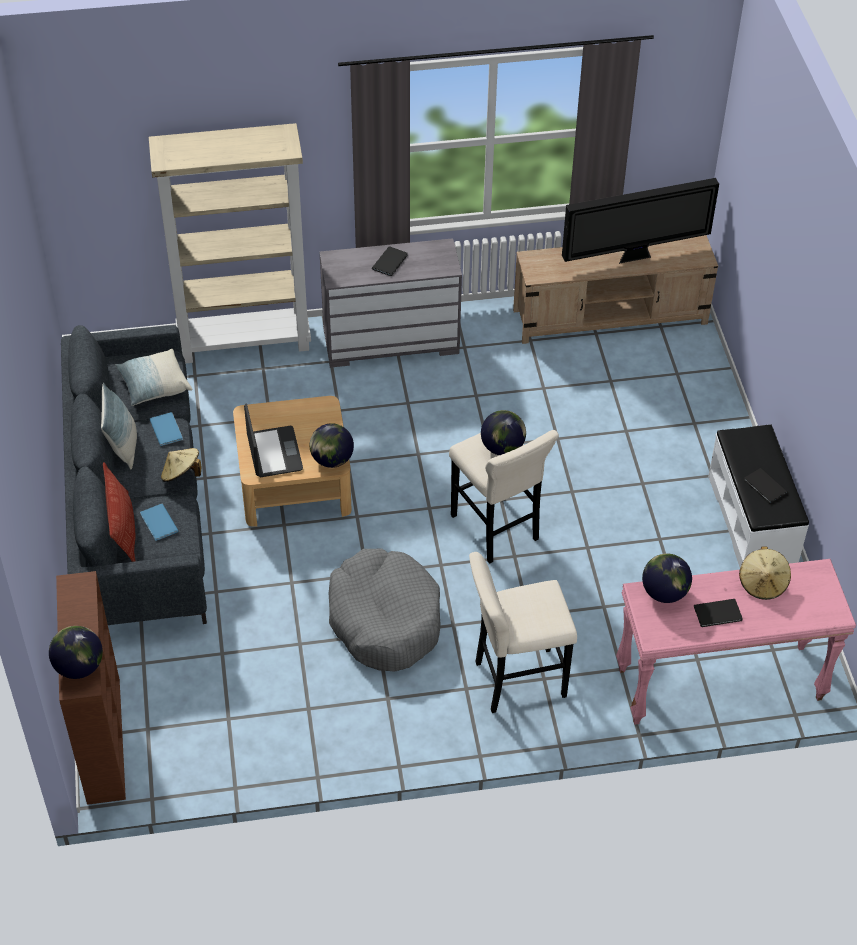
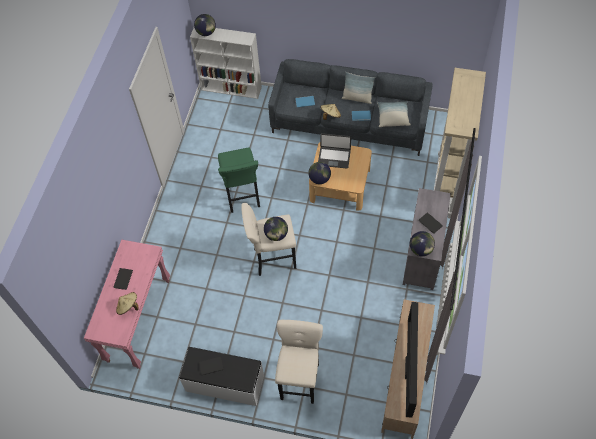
camera: 115 degrees right, 10 degrees up
brown bookcase [56,571,126,805] -> white bookcase [190,28,262,99]
pillow [103,462,135,562] -> none
grey dog bed [329,549,441,672] -> green stool [218,147,260,213]
beige stool [469,552,577,713] -> beige stool moved to [275,320,323,404]
globe [642,554,692,603] -> globe moved to [410,231,435,256]

